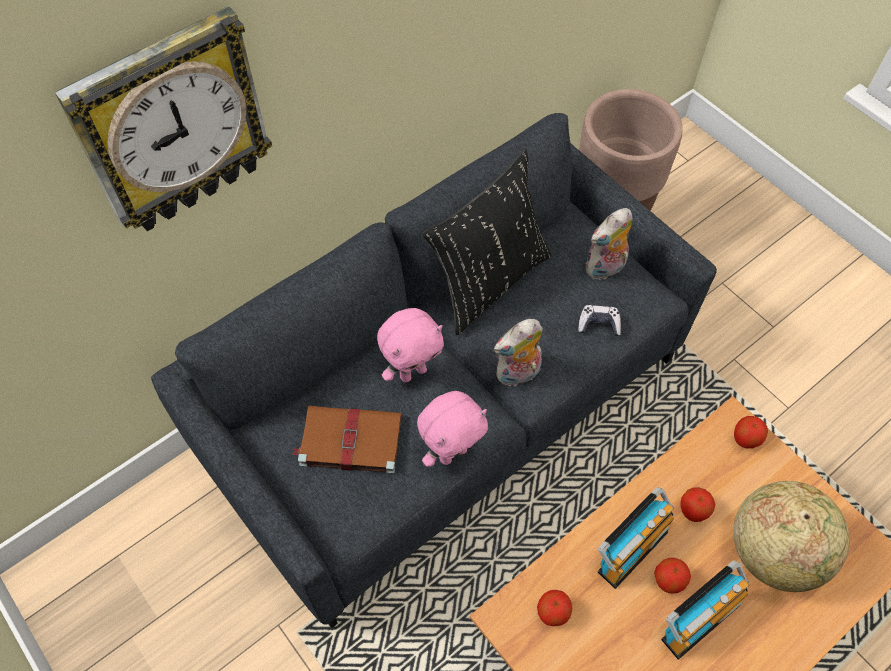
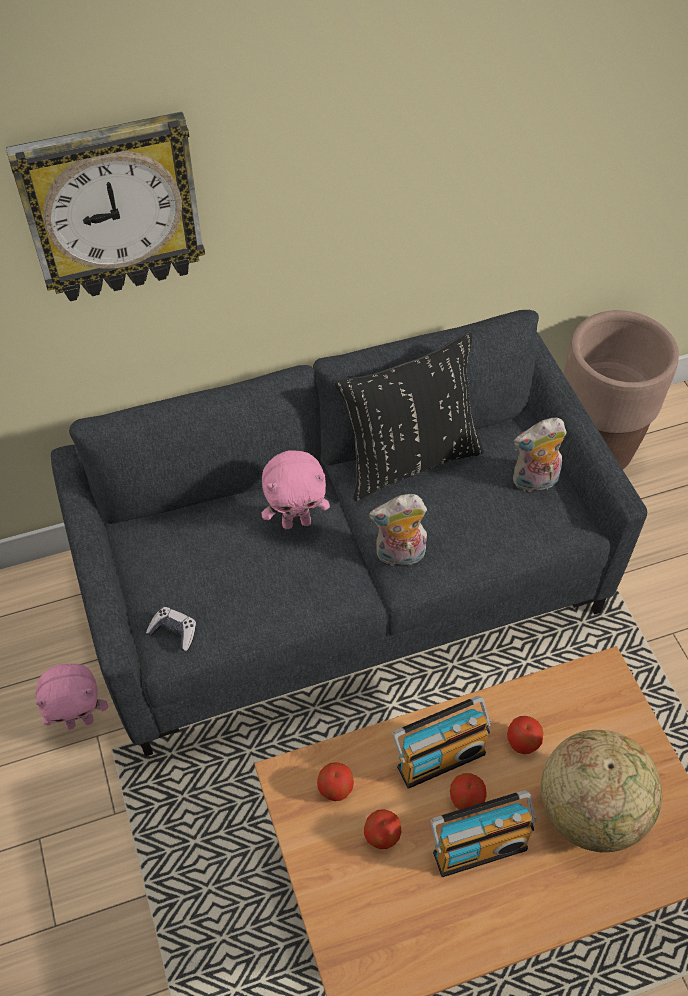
camera: 20 degrees right, 5 degrees down
brown book [292,406,402,474] -> none
pink plush toy [417,391,488,467] -> pink plush toy moved to [36,664,108,730]
game controller [578,305,621,336] -> game controller moved to [146,607,196,651]
apple [734,416,768,449] -> apple moved to [364,809,401,849]

